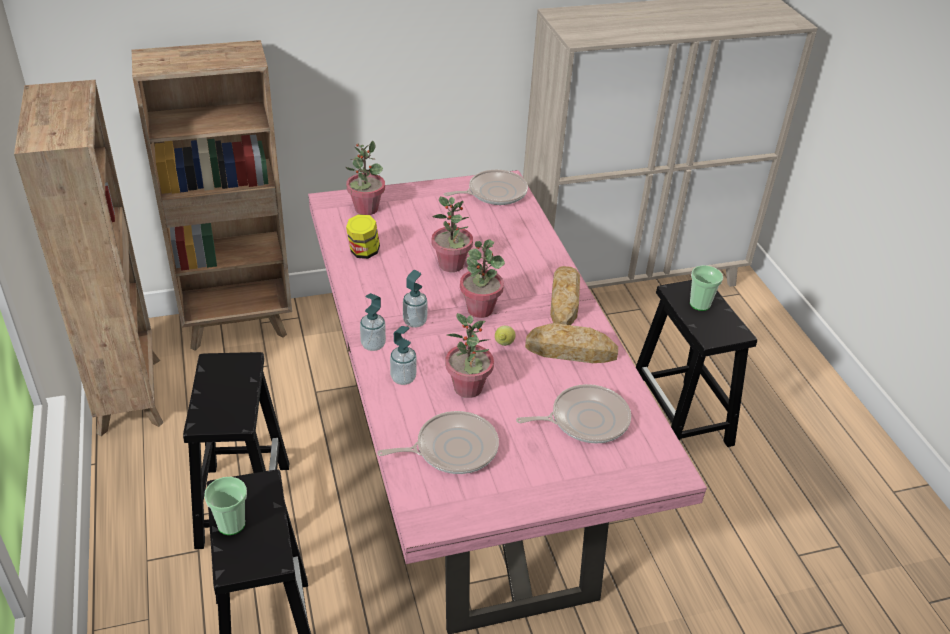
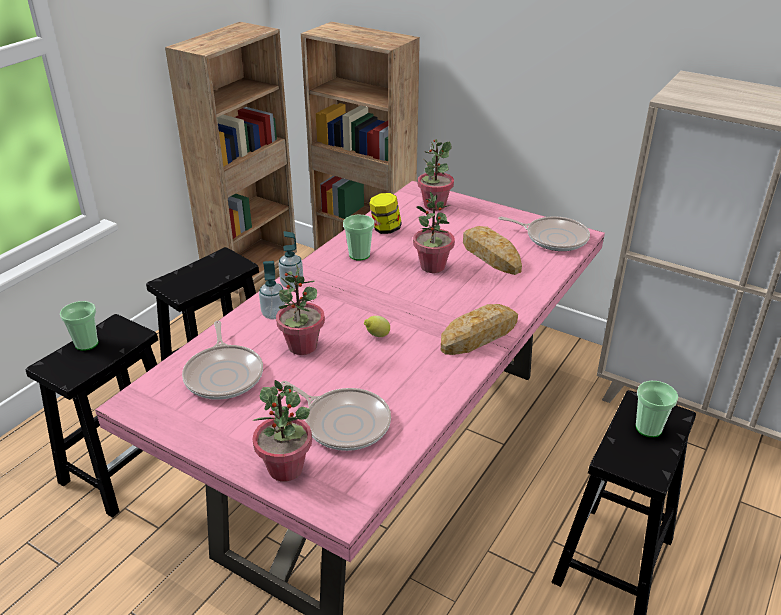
camera: 50 degrees right, 5 degrees down
frying pan [377,411,499,474] -> frying pan turned 45 degrees clockwise [182,321,263,400]
soap dispenser [403,270,428,328] -> none
potted plant [460,239,505,318] -> potted plant moved to [253,380,312,482]
bread [525,323,618,363] -> bread moved to [463,226,522,275]
none -> cup [343,215,375,261]

